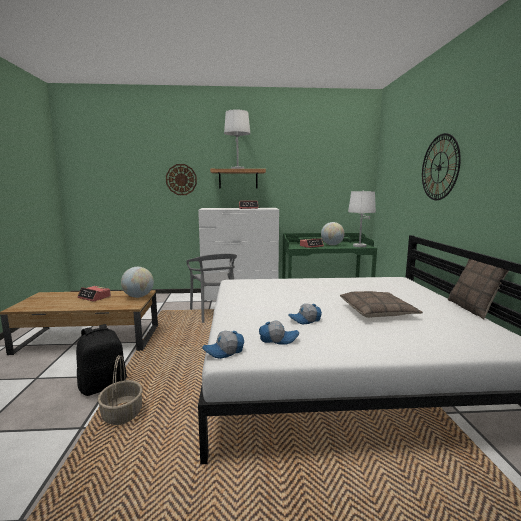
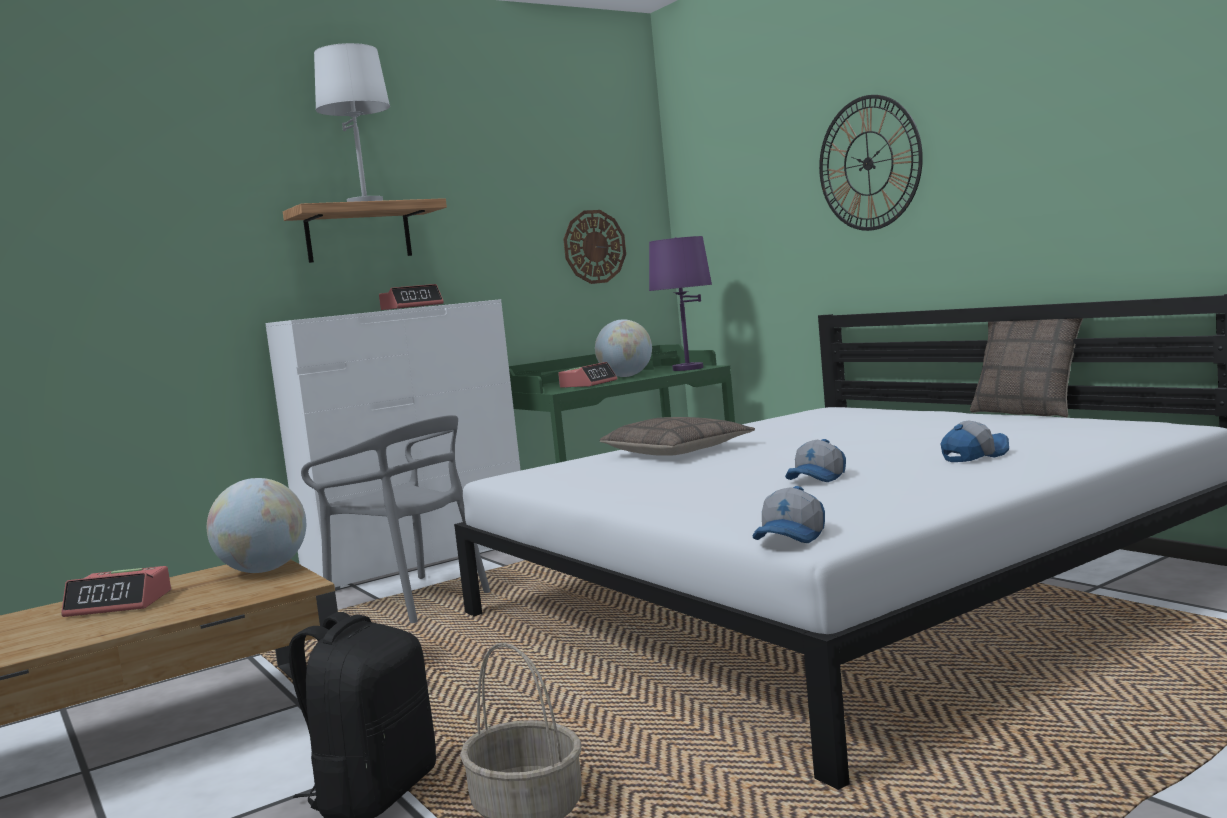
camera: 30 degrees left, 5 degrees down
wall clock [166,164,197,195] -> wall clock moved to [563,210,626,284]
cap [259,320,299,344] -> cap moved to [941,420,1009,462]
pillow [340,291,423,318] -> pillow moved to [600,417,755,456]
white table lamp [348,191,376,247] -> purple table lamp [649,236,712,371]

